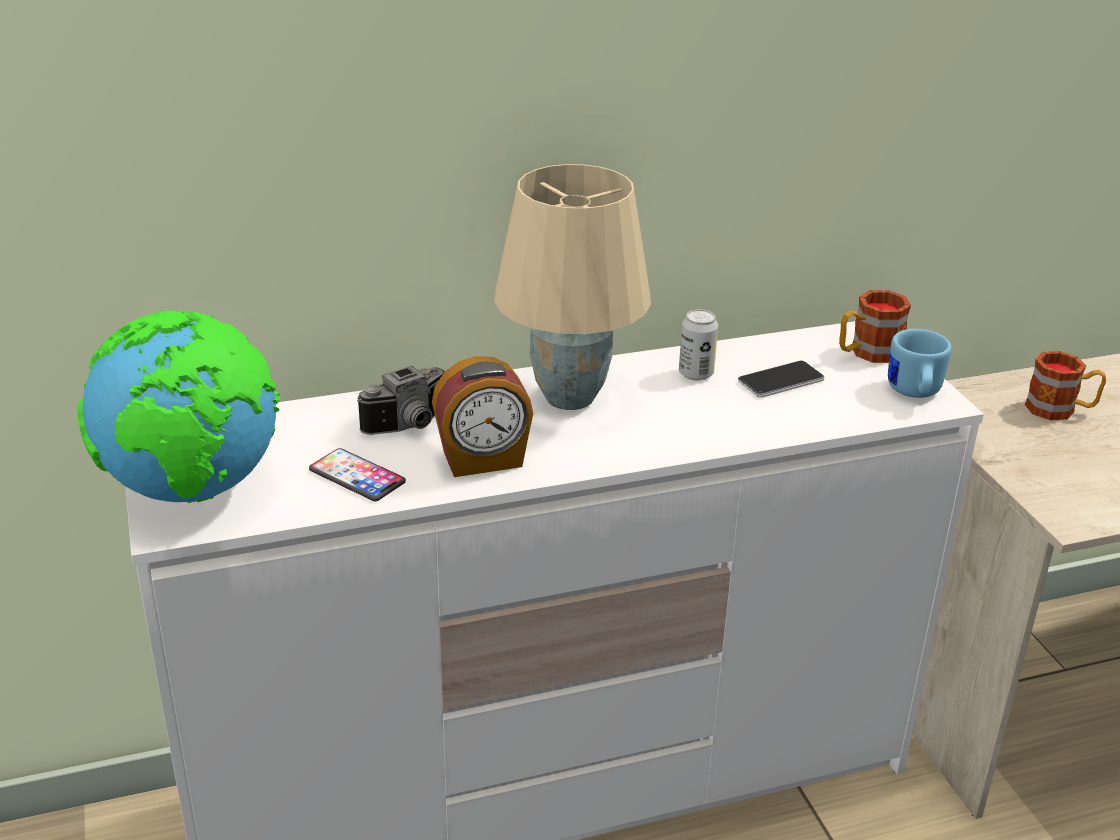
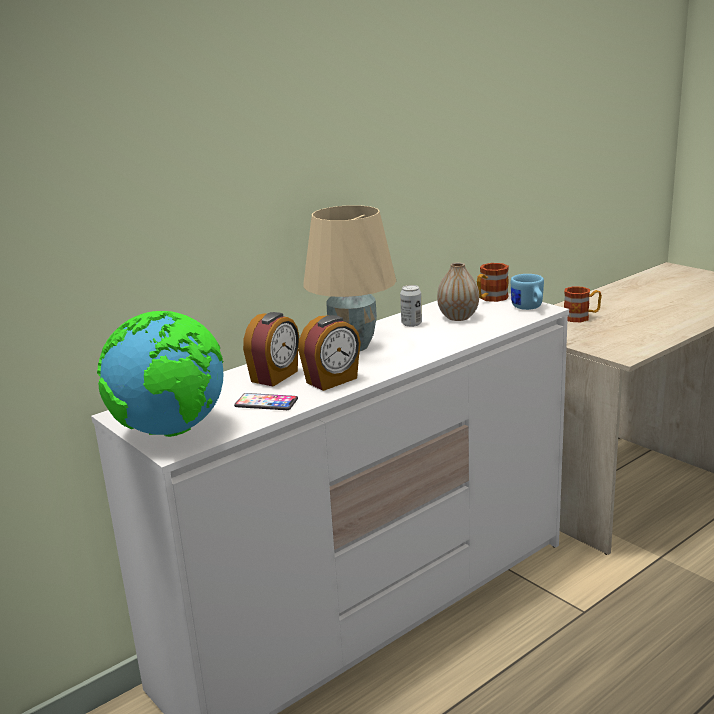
camera: 20 degrees left, 10 degrees down
camera [357,366,445,435] -> alarm clock [243,312,299,387]
phone [738,361,825,398] -> vase [437,263,479,321]

